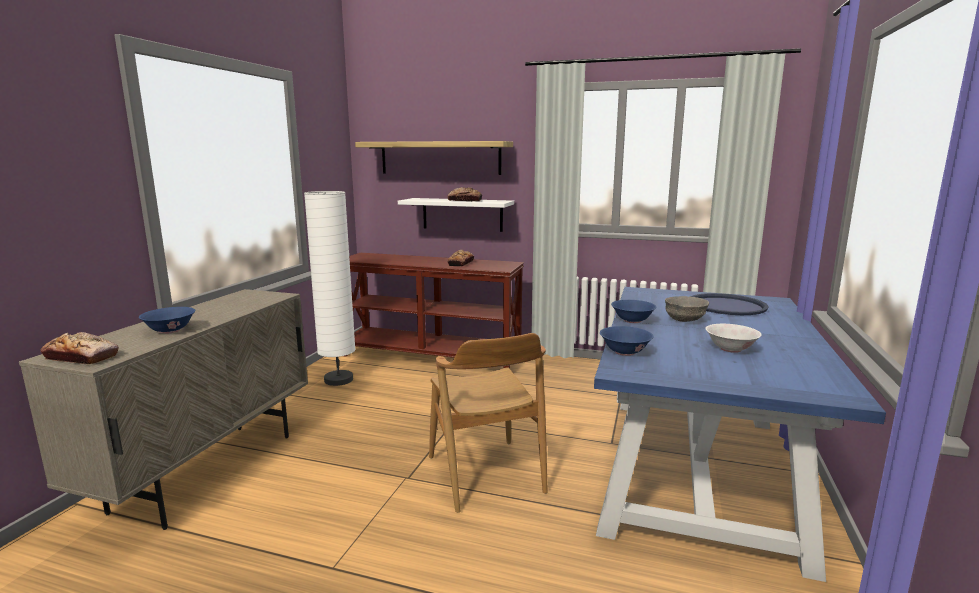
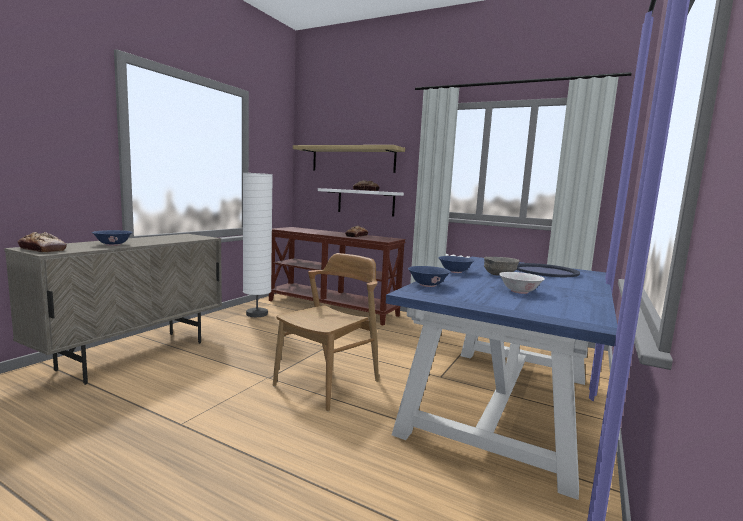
camera: 10 degrees right, 5 degrees down
brown chair [429,333,548,513] -> brown chair turned 135 degrees counterclockwise [273,253,379,411]

